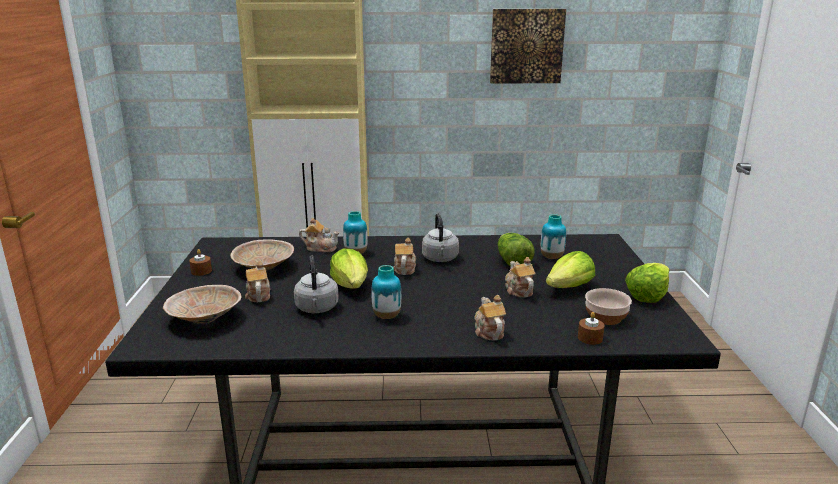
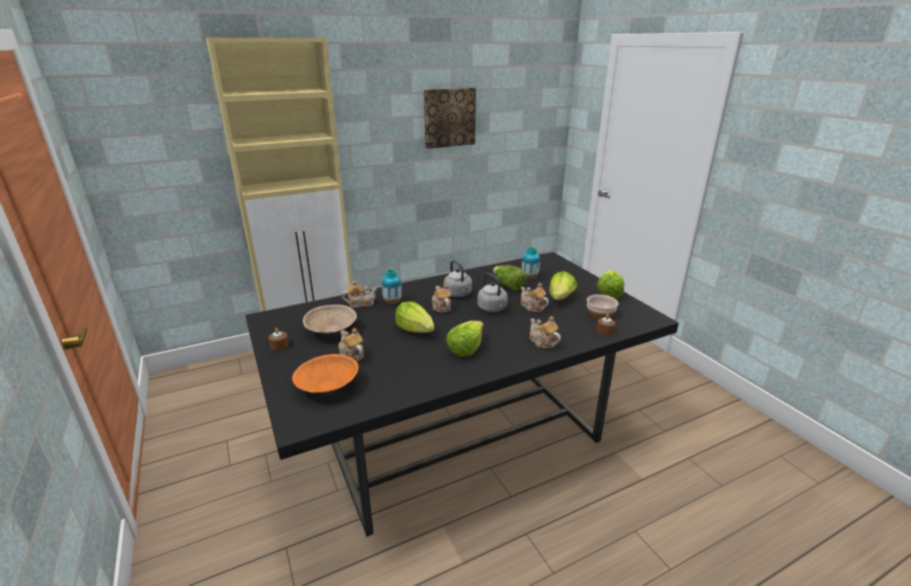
camera: 25 degrees left, 5 degrees up
beige bowl [163,285,241,324] -> orange bowl [292,354,359,393]
grey kettle [294,255,339,313] -> grey kettle moved to [477,273,508,312]
vase [371,265,401,319] -> lettuce [446,321,484,357]

